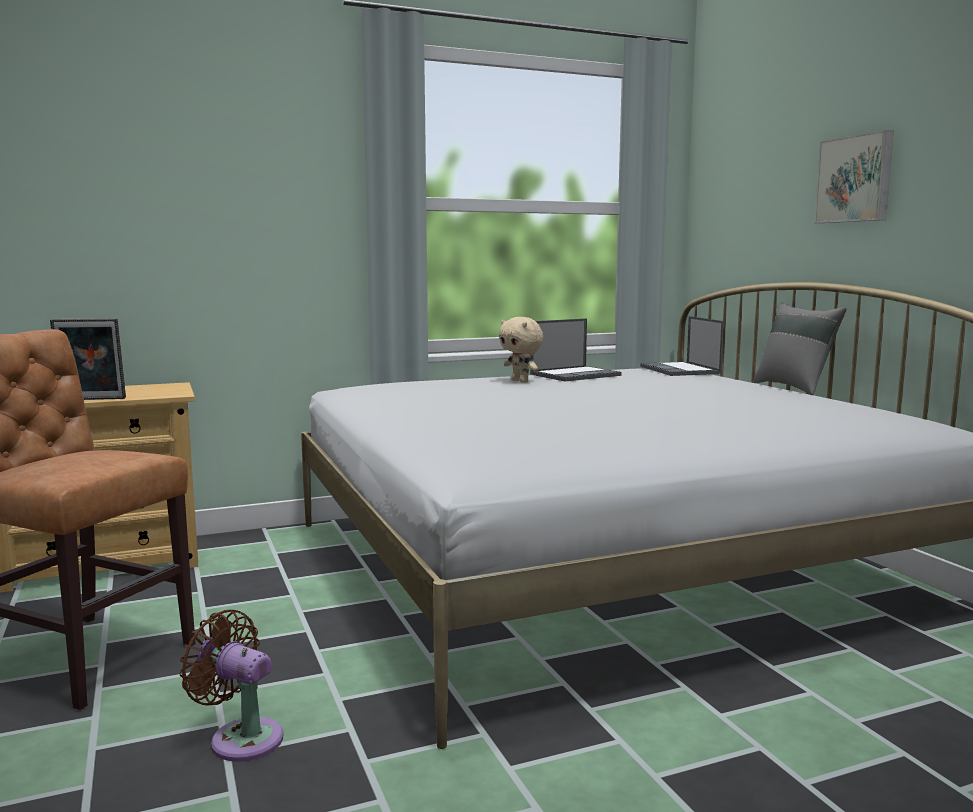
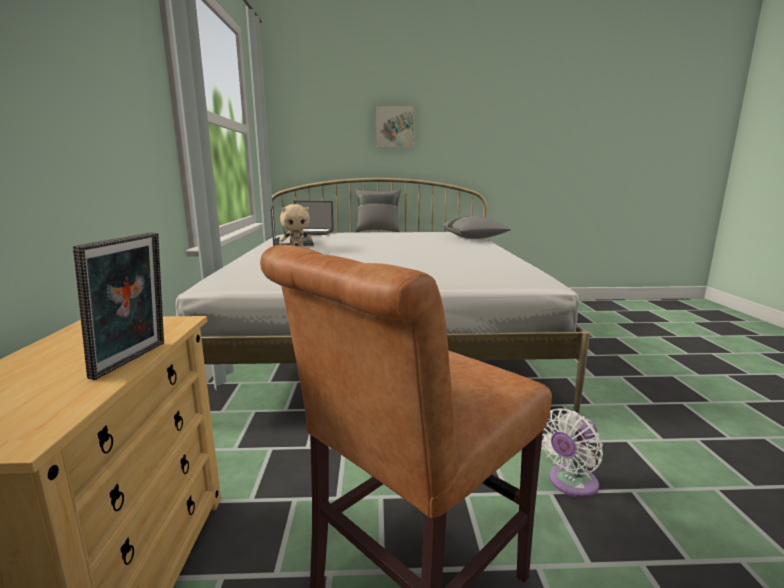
camera: 70 degrees left, 5 degrees up
brown fan [179,610,283,762] -> white fan [541,408,603,498]
none -> grey pillow [442,216,511,239]

